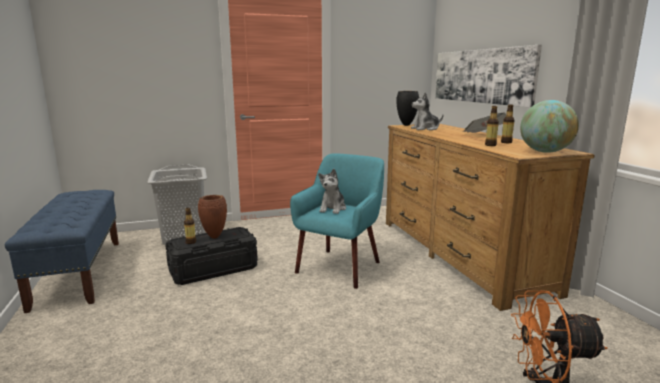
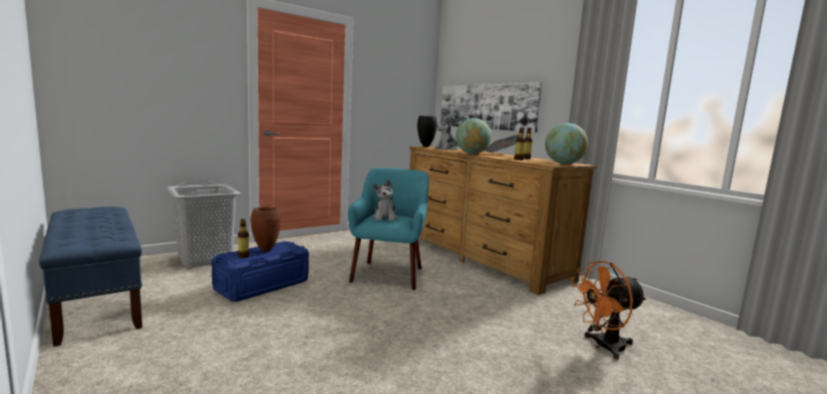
camera: 20 degrees left, 5 degrees down
black storage box [165,227,258,285] -> blue storage box [211,241,309,302]
none -> globe [456,118,491,154]

